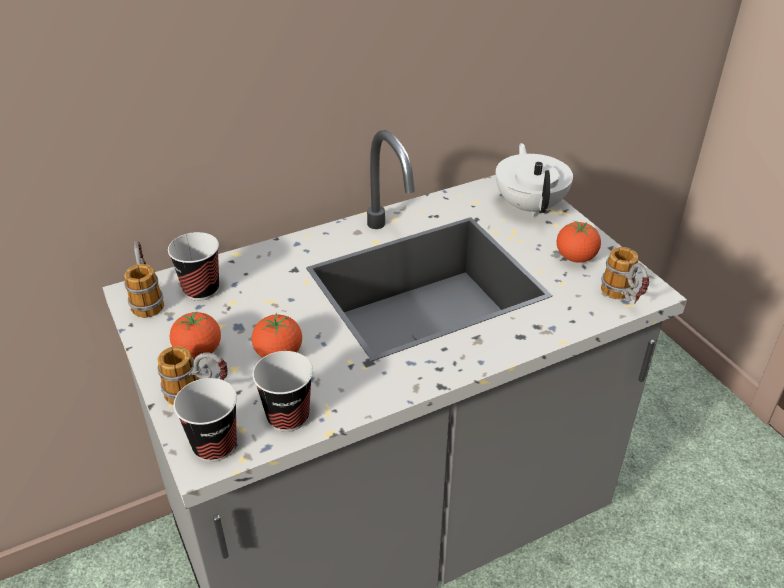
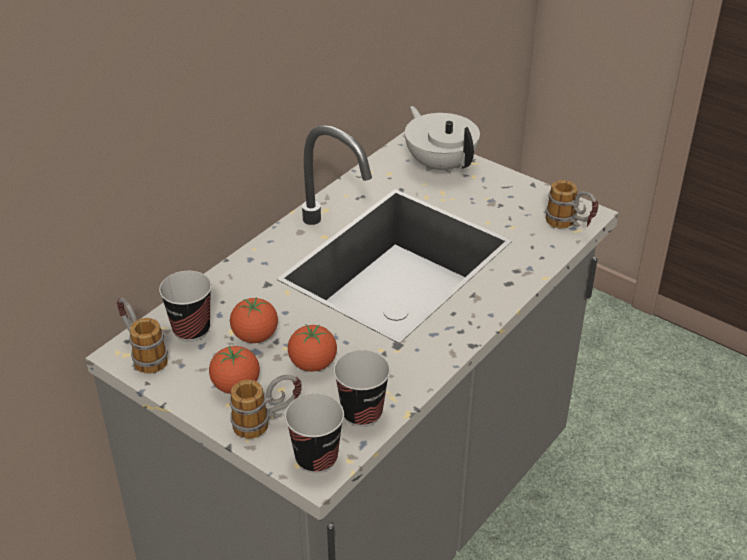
camera: 25 degrees left, 0 degrees up
tomato [557,221,601,263] -> tomato moved to [230,297,278,343]

